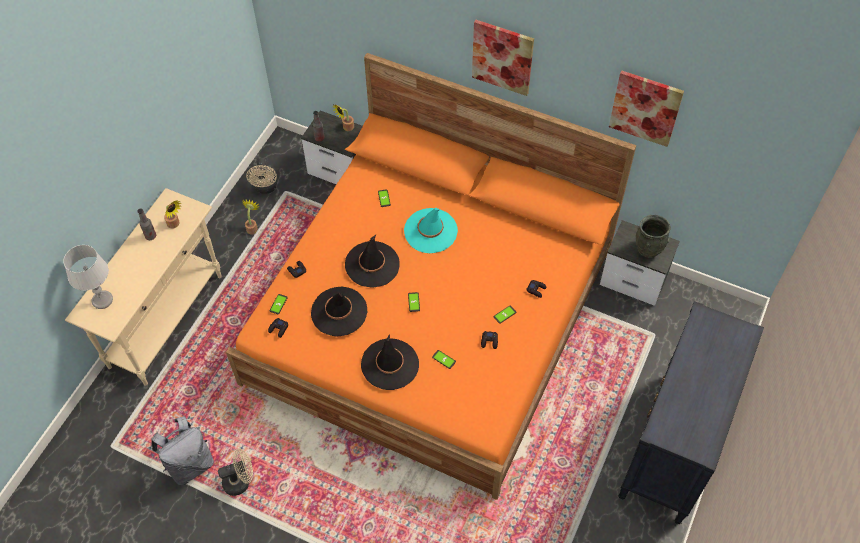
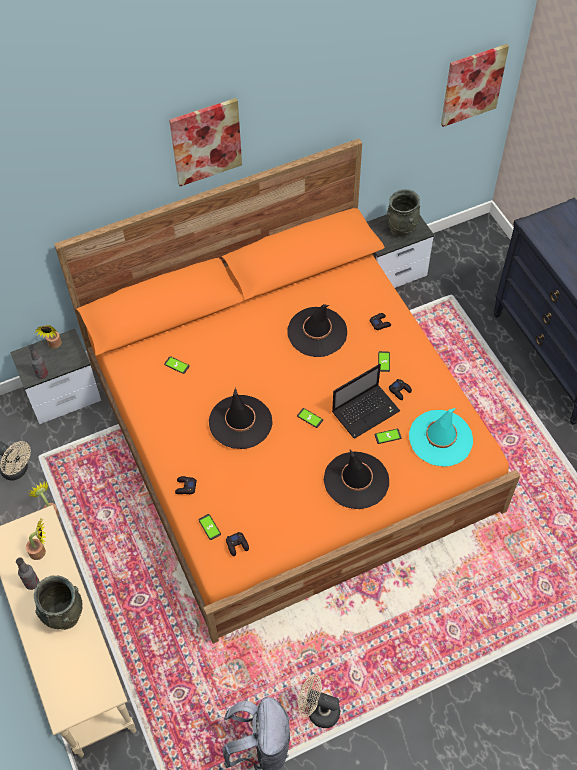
camera: 50 degrees left, 0 degrees up
grey table lamp [64,245,113,309] -> none
beige fan [218,448,253,496] -> beige fan turned 90 degrees counterclockwise [298,674,340,728]
black hat [311,287,367,337] -> black hat moved to [287,304,347,357]
turquoise hat [404,208,458,253] -> turquoise hat moved to [409,408,473,467]
picture [609,70,684,147] -> picture moved to [441,44,509,127]
none -> grey vase [34,576,83,630]
none -> laptop [332,364,400,439]

